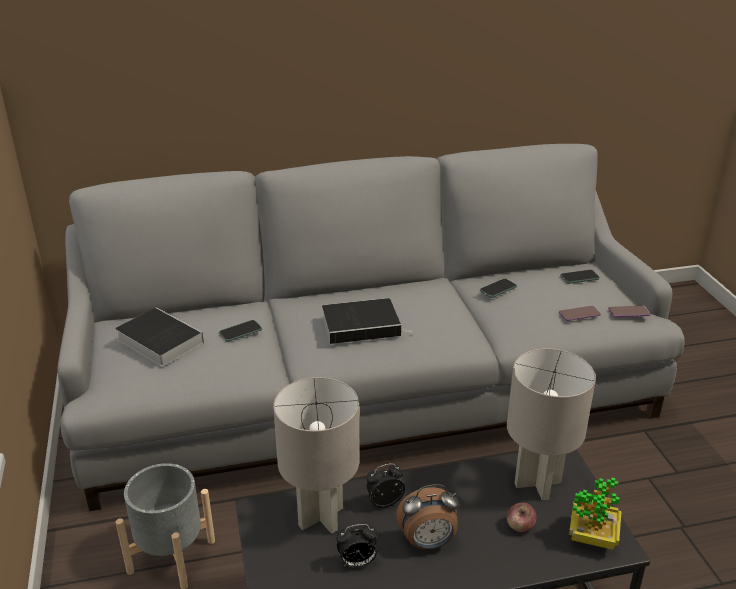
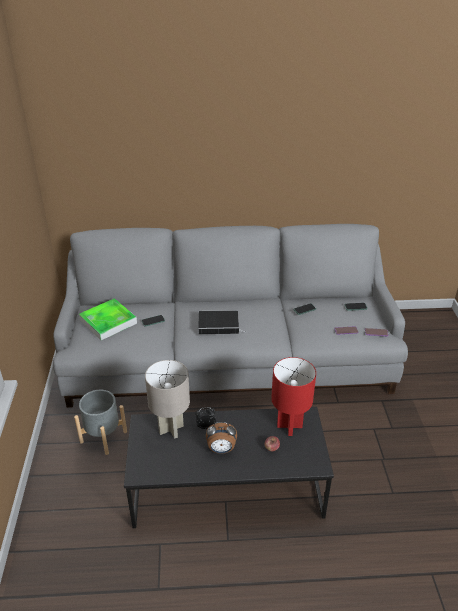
camera: 10 degrees right, 5 degrees up
book [115,307,204,367] -> tray [79,298,137,340]
alarm clock [336,524,378,567] -> none
grey table lamp [507,348,596,500] -> red table lamp [271,357,316,436]
potted plant [569,478,622,550] -> none

